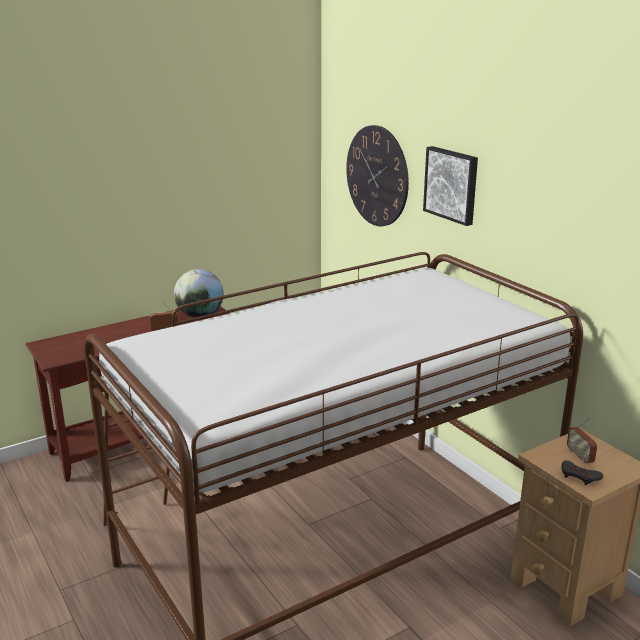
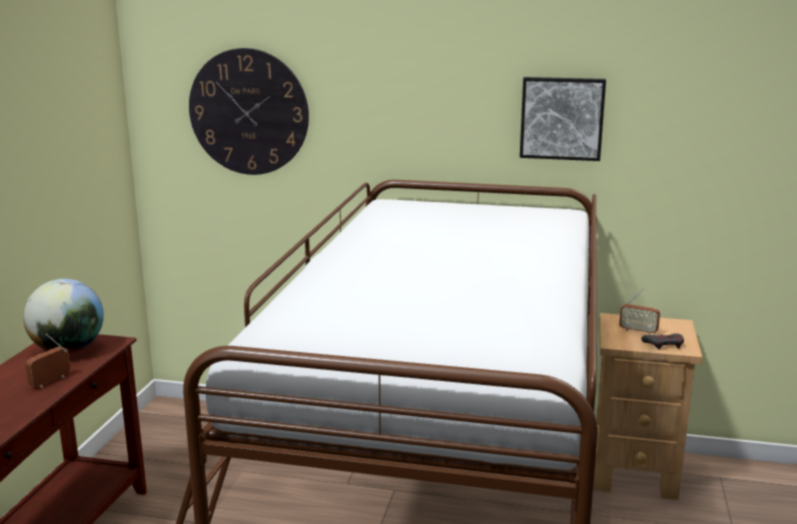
camera: 45 degrees left, 5 degrees down
picture [423,146,478,226] -> picture moved to [520,77,606,161]

